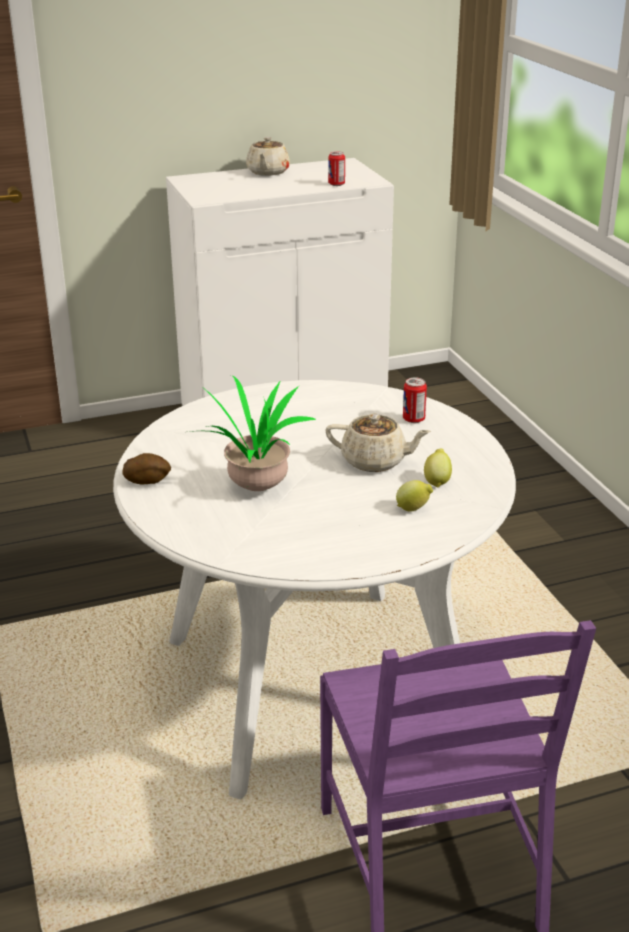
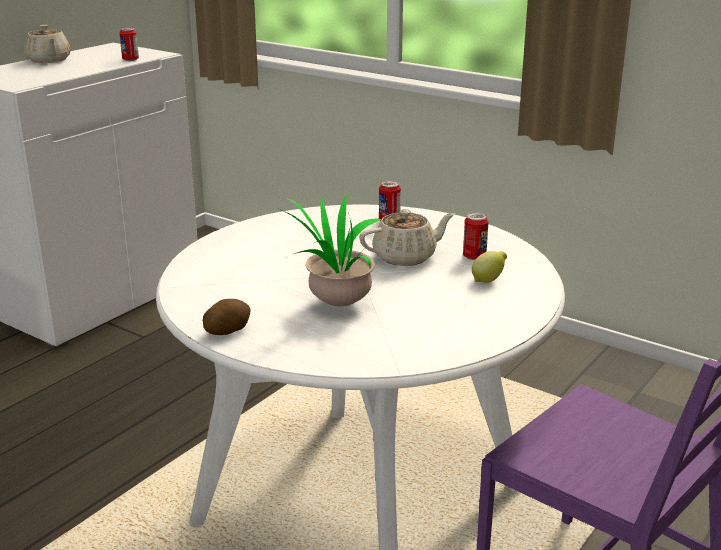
camera: 35 degrees left, 5 degrees down
lemon [424,448,452,487] -> can [463,213,489,260]

